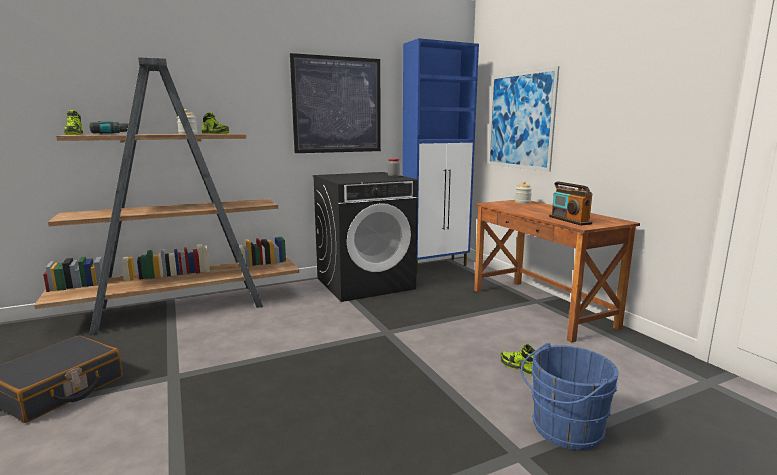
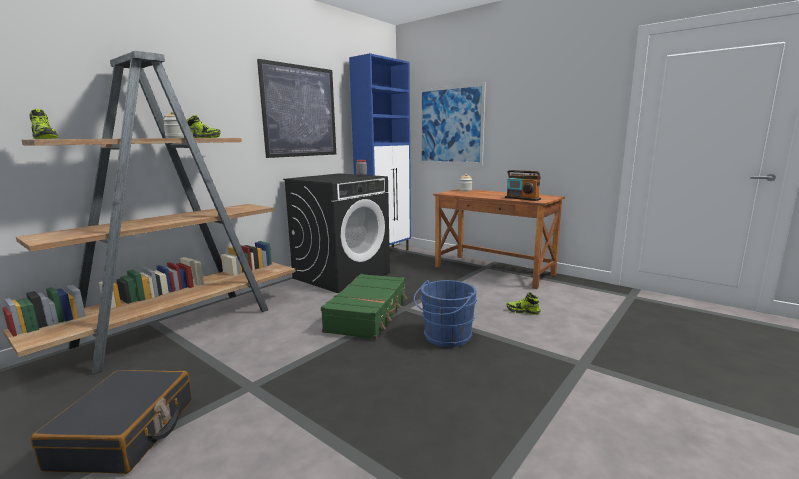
camera: 25 degrees left, 0 degrees up
power drill [89,121,128,134] -> none
blue bucket [521,343,619,450] -> blue bucket moved to [414,280,477,347]
none -> green suitcase [321,274,408,339]

